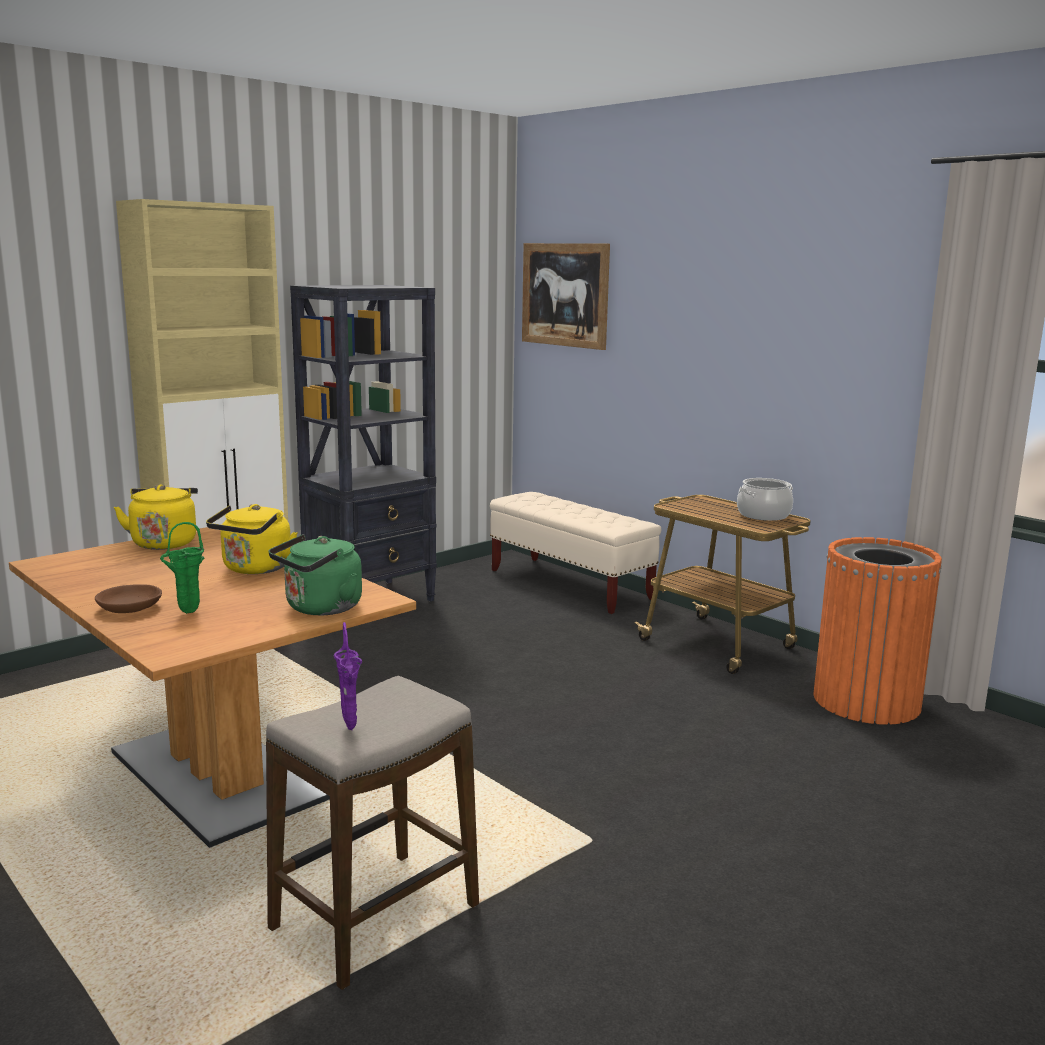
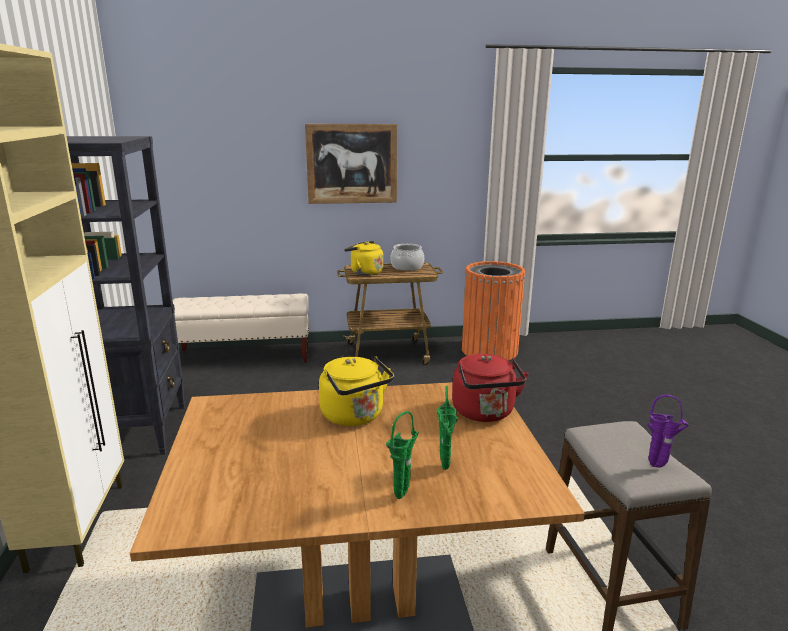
camera: 55 degrees left, 5 degrees up
brown bowl [95,584,162,613] -> green vase [386,411,419,499]
yellow kettle [114,484,198,550] -> yellow kettle moved to [344,241,383,276]
green kettle [269,534,362,615] -> red kettle [452,354,529,422]
picture [522,243,610,350] -> picture moved to [305,124,397,204]

